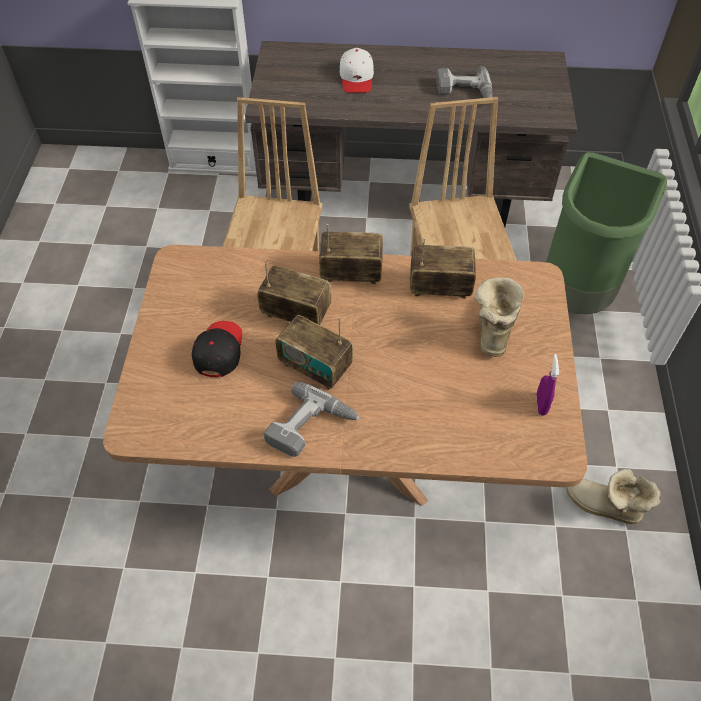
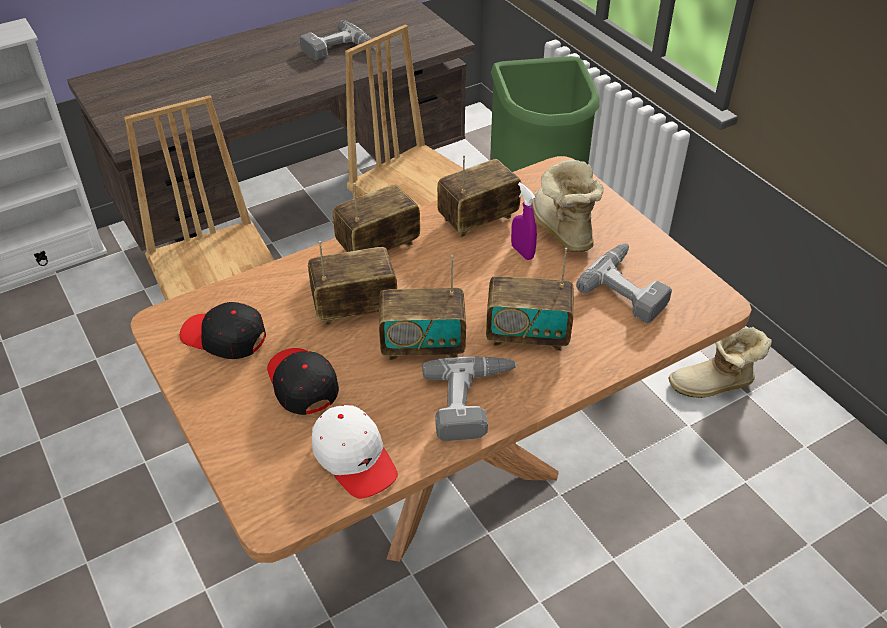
camera: 35 degrees left, 10 degrees down
white cap [340,48,374,93] -> white cap moved to [312,405,398,499]
purple spray bottle [537,354,559,416] -> purple spray bottle moved to [511,182,537,260]
none -> black cap [180,302,266,359]
none -> radio [486,248,573,351]
none -> power drill [576,243,672,323]

